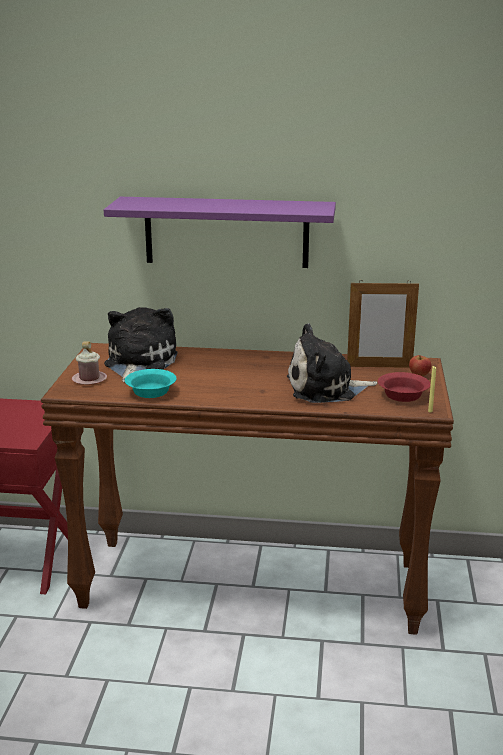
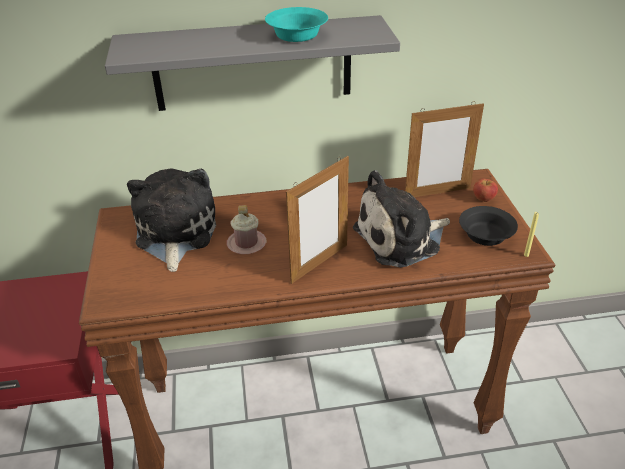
camera: 15 degrees left, 15 degrees up
pink mug [72,342,107,385] -> pink mug moved to [227,205,266,254]
purple shelf [104,197,336,268] -> grey shelf [105,15,400,111]
turquoise bowl [125,369,176,398] -> turquoise bowl moved to [265,7,328,42]
red bowl [378,372,431,402] -> black bowl [459,206,518,246]
none -> picture frame [286,156,349,284]

